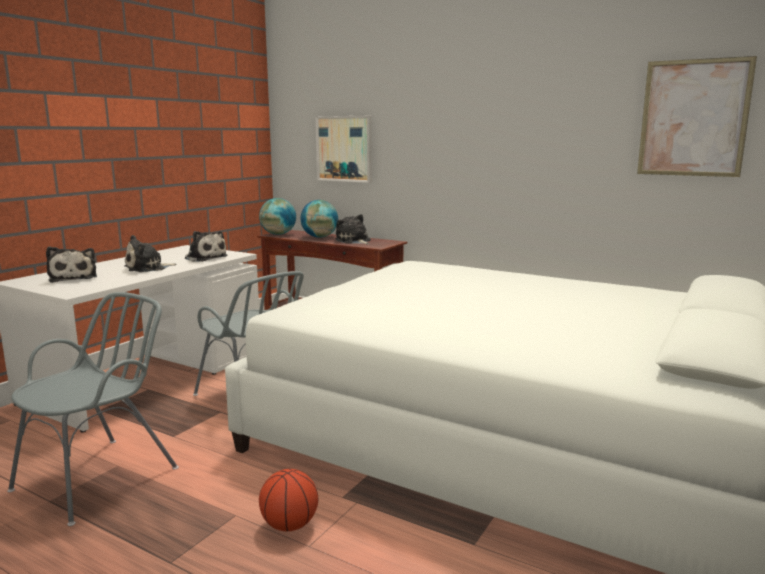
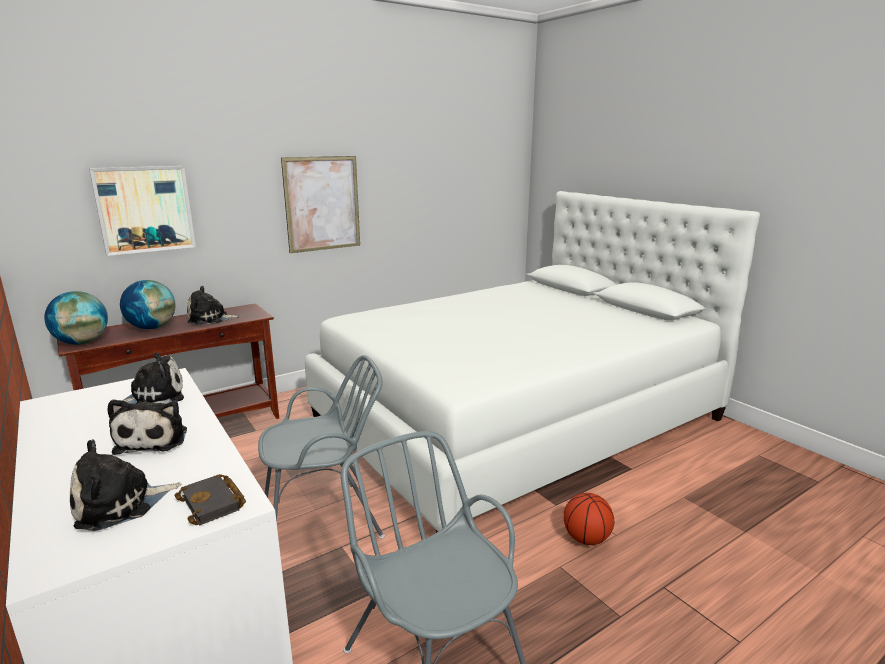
camera: 65 degrees left, 5 degrees up
plush toy [46,247,97,283] -> plush toy turned 150 degrees clockwise [70,439,182,531]
picture [637,56,757,177] -> picture moved to [281,156,360,253]
none -> black book [175,474,246,526]

